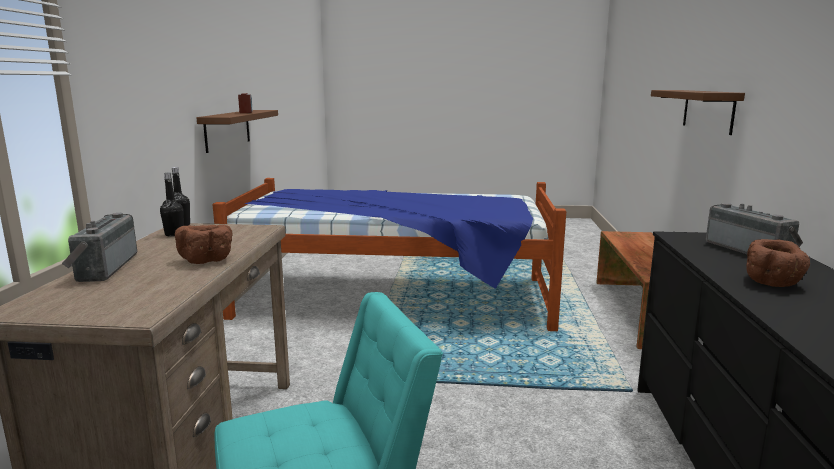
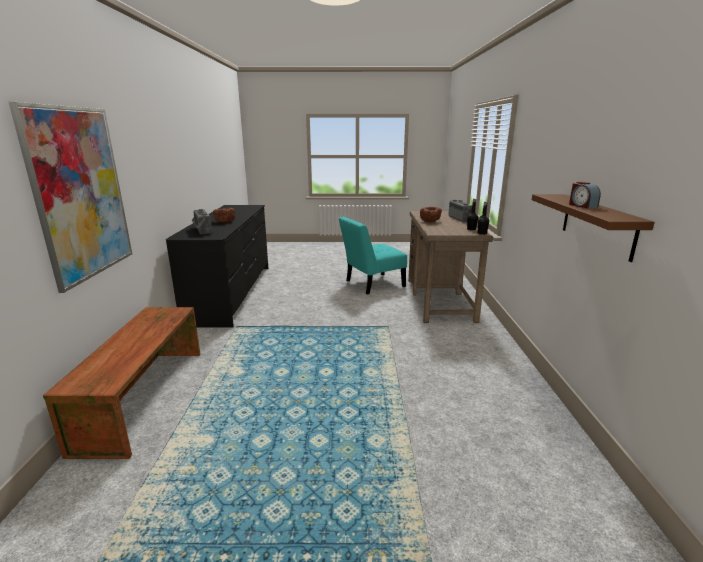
camera: 175 degrees right, 5 degrees up
bed [213,178,566,331] -> none
brown shelf [651,90,745,135] -> picture [9,102,132,293]

